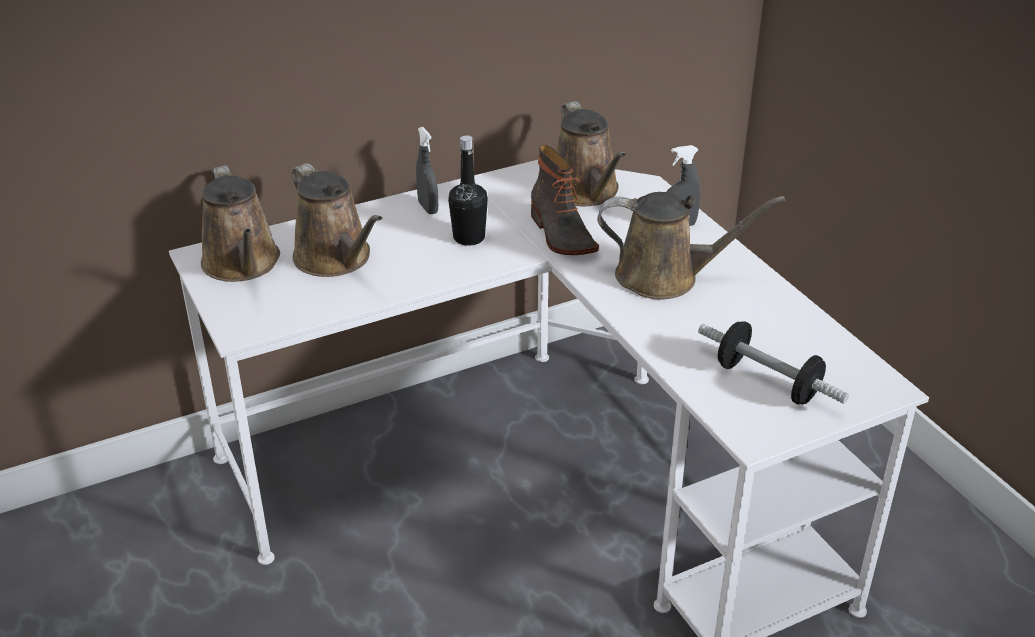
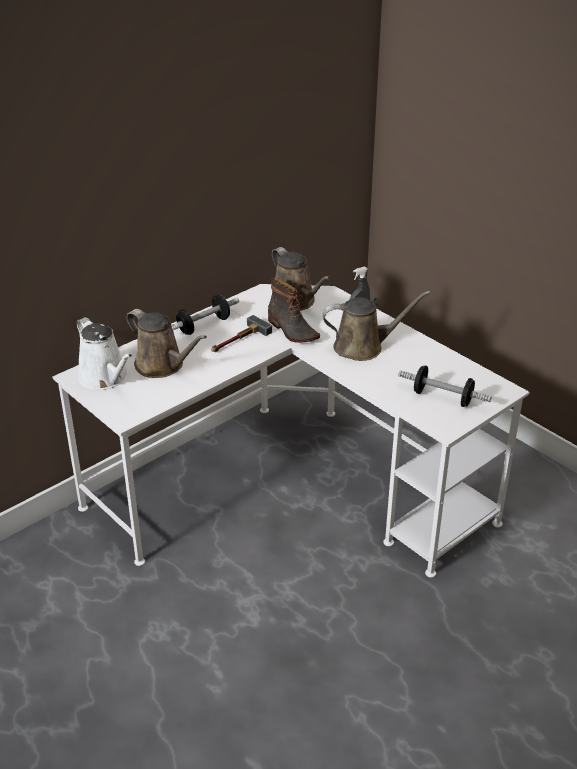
camera: 15 degrees left, 0 degrees up
brown watering can [201,165,280,282] -> white watering can [77,317,132,390]
grey spray bottle [416,127,438,214] -> dumbbell [171,295,239,335]
black bottle [448,135,488,246] -> hammer [211,315,272,352]

